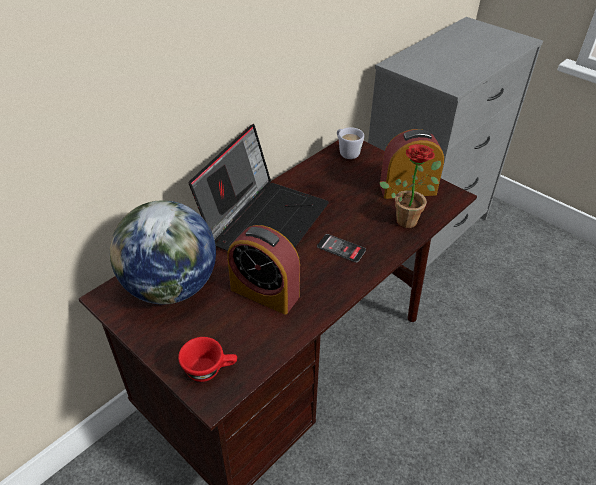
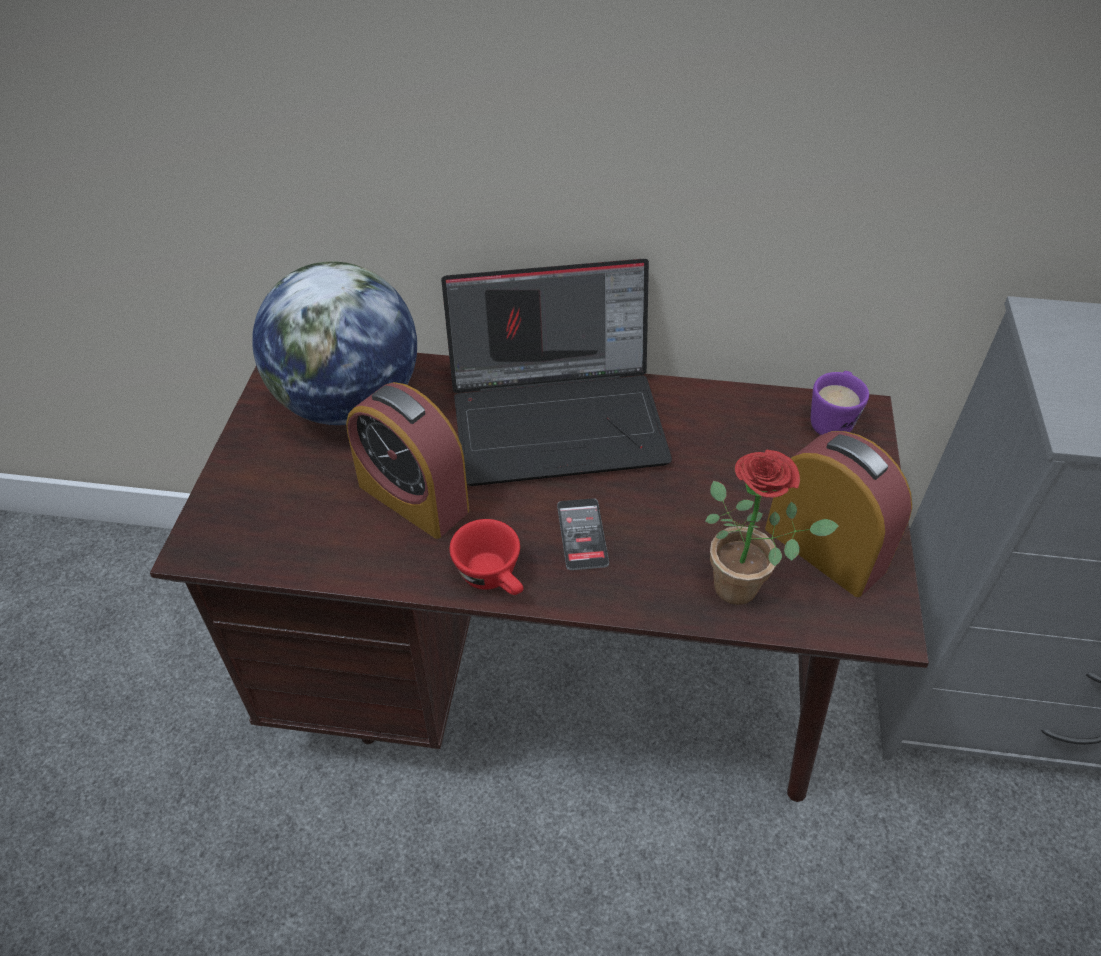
camera: 55 degrees right, 5 degrees up
red cup [178,337,237,382] -> red cup moved to [450,519,524,595]
alarm clock [227,225,300,315] -> alarm clock turned 45 degrees counterclockwise [346,382,469,539]
white mug [337,127,364,159] -> purple mug [811,371,869,435]

